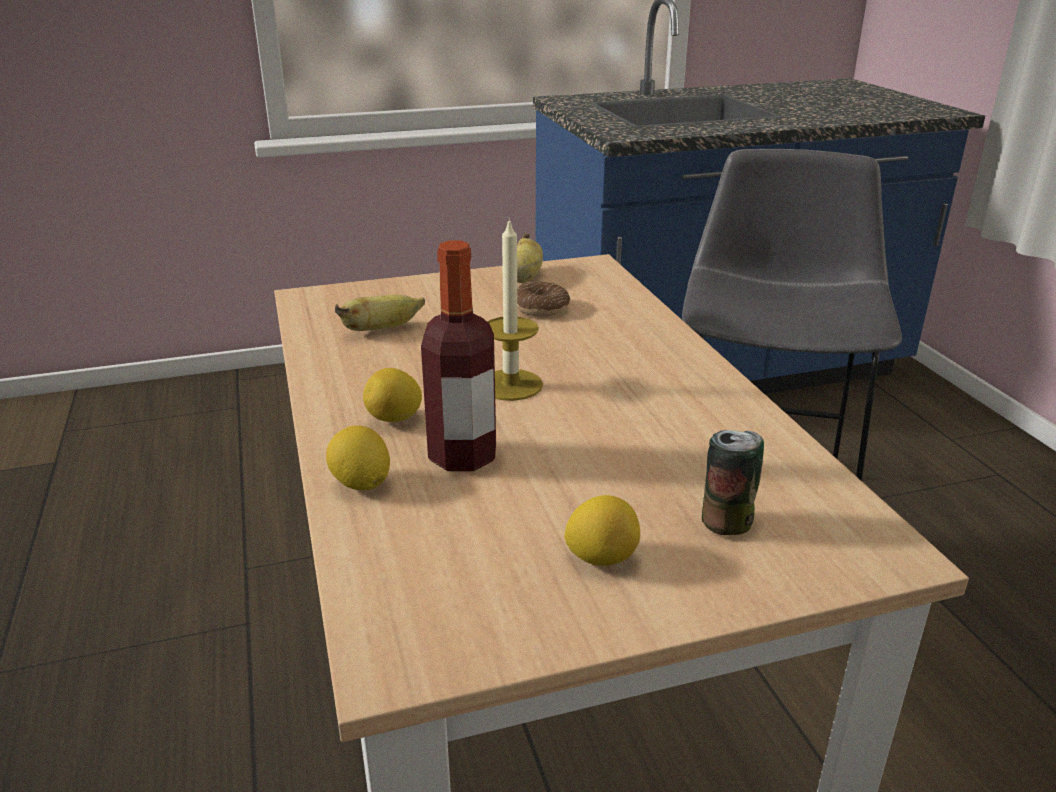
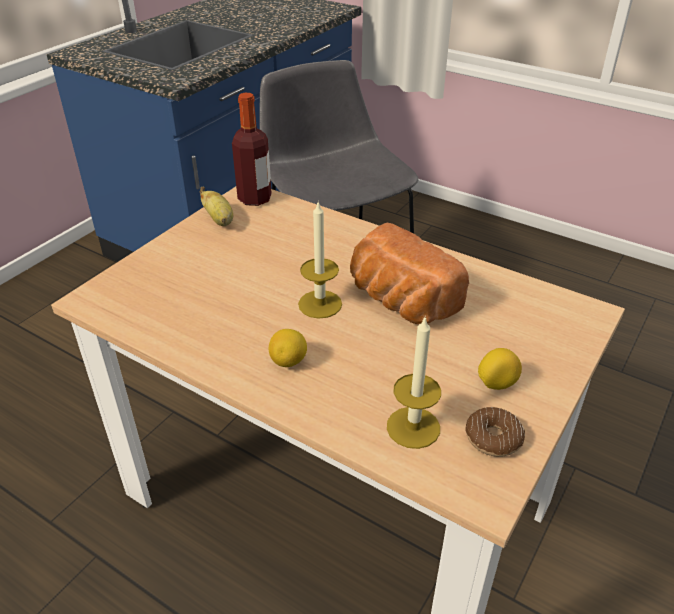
camera: 40 degrees left, 10 degrees up
lemon [326,425,390,490] -> none
banana [335,295,425,331] -> none
bottle [421,240,496,471] -> bottle moved to [232,93,272,206]
donut [517,282,570,317] -> donut moved to [465,407,525,457]
can [702,430,764,535] -> none
none -> bread [350,223,469,324]
none -> candle [387,316,441,449]

